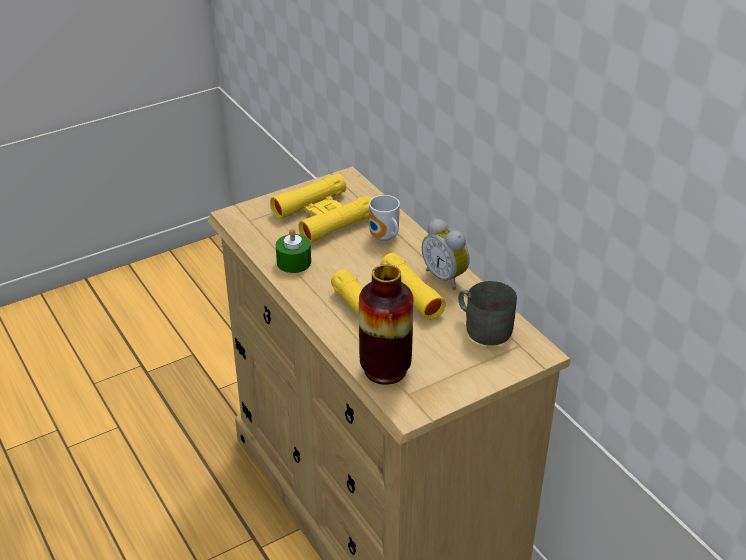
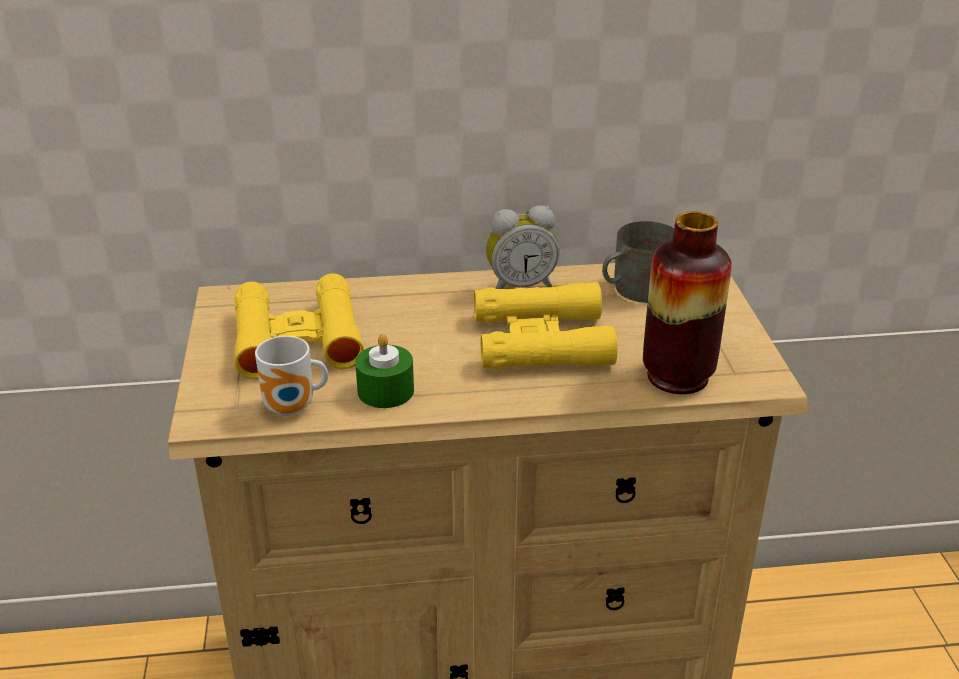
camera: 65 degrees left, 5 degrees down
mug [369,195,400,241] -> mug moved to [255,336,328,416]

